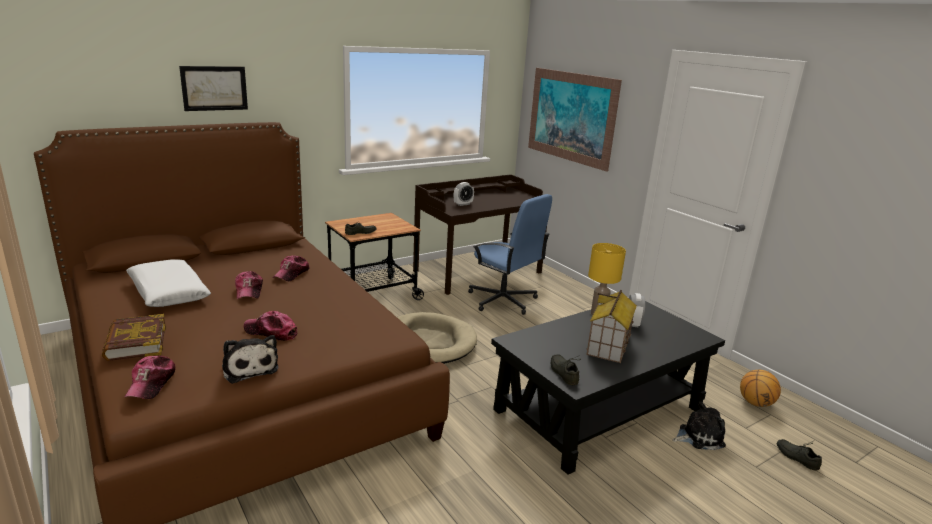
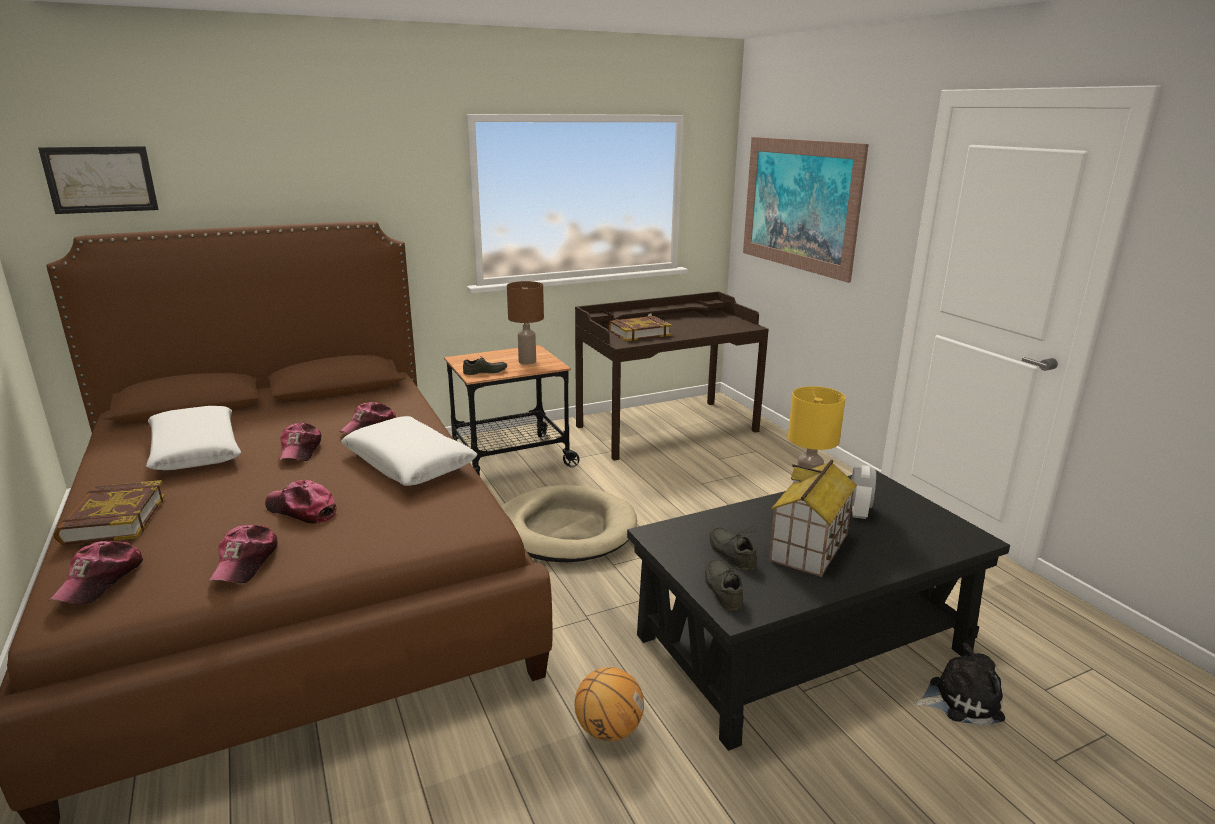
camera: 10 degrees right, 0 degrees up
picture [179,66,248,111] -> picture moved to [38,146,159,214]
plush toy [222,335,279,384] -> cap [208,525,278,583]
alarm clock [454,182,474,206] -> book [608,316,672,341]
blue office chair [468,194,552,315] -> none
basketball [740,370,781,407] -> basketball moved to [575,667,644,741]
grey shoe [777,439,822,471] -> grey shoe moved to [709,526,757,571]
none -> white pillow [341,416,477,486]
none -> brown table lamp [507,281,544,365]

